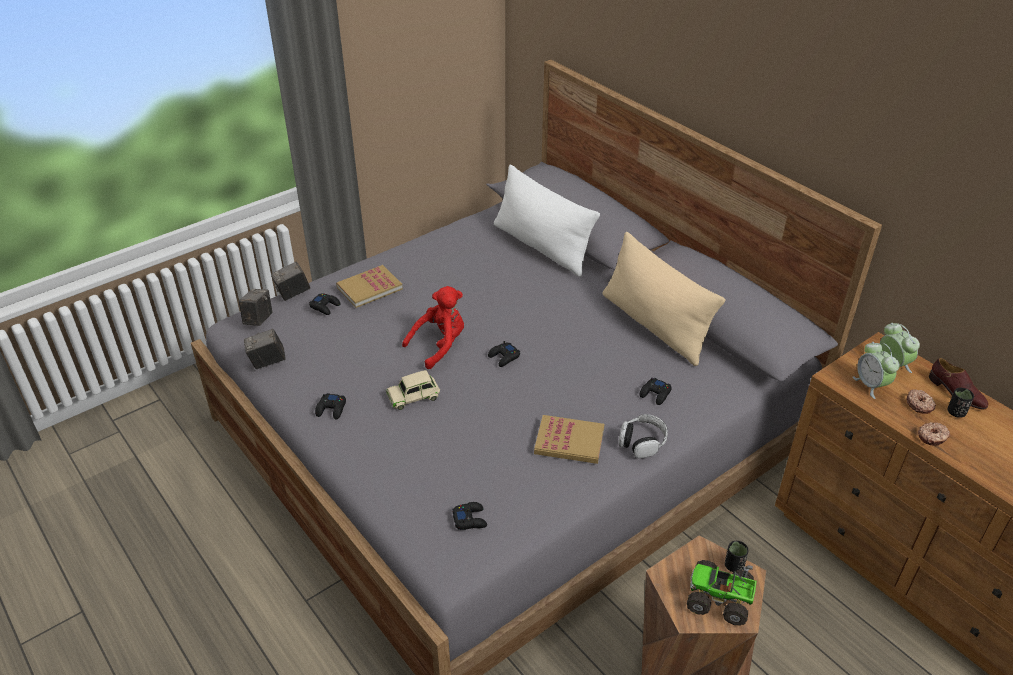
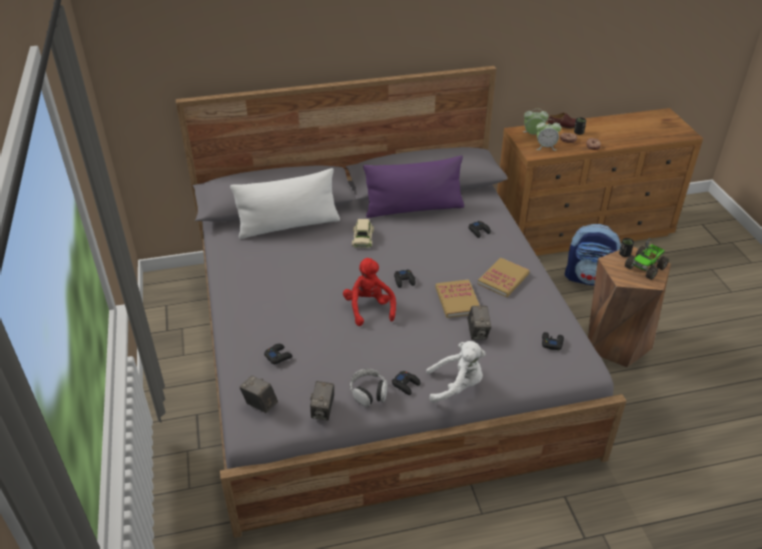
camera: 65 degrees left, 0 degrees up
camera [271,262,310,301] -> camera moved to [467,306,491,340]
book [336,265,403,308] -> book moved to [435,279,480,318]
beige toy car [386,370,440,410] -> beige toy car moved to [352,219,374,248]
beige pillow [602,232,726,366] -> purple pillow [363,156,464,218]
headphones [619,414,668,459] -> headphones moved to [350,369,388,407]
none -> white plush toy [426,341,486,403]
none -> backpack [565,224,621,286]

